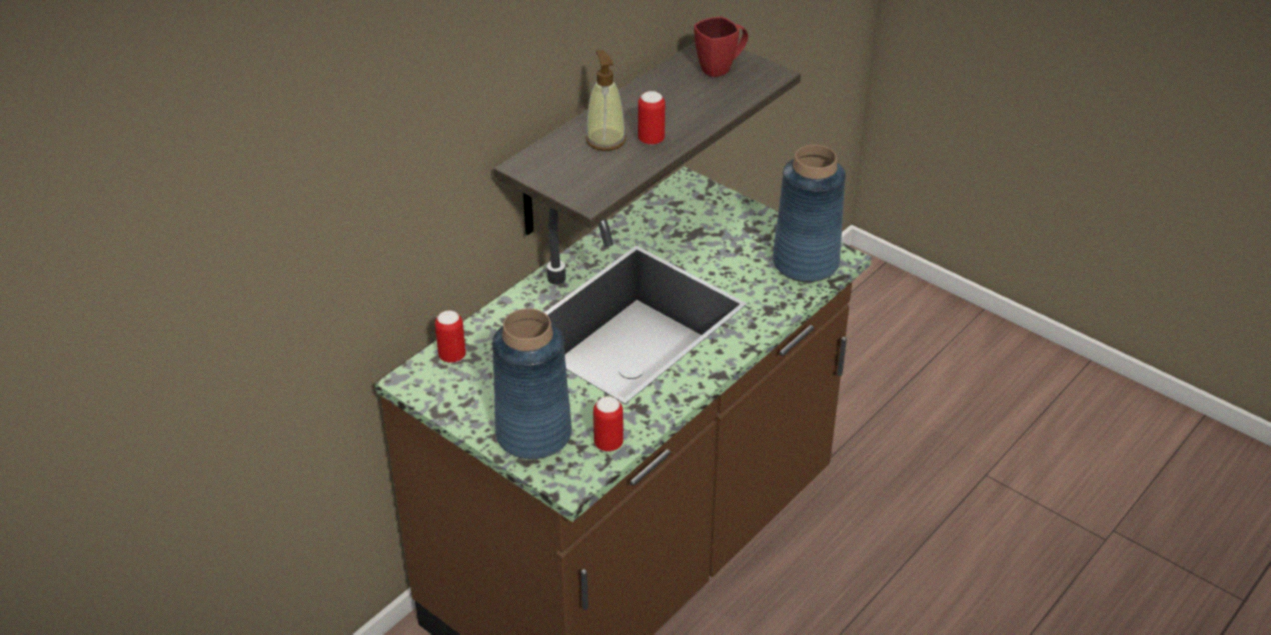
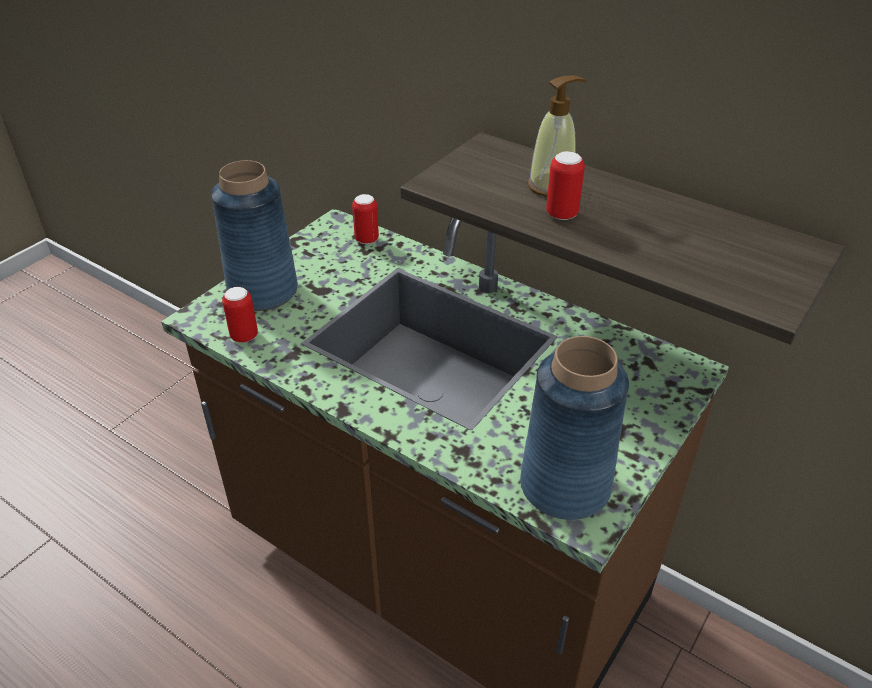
camera: 85 degrees right, 0 degrees up
red mug [694,17,748,77] -> none

